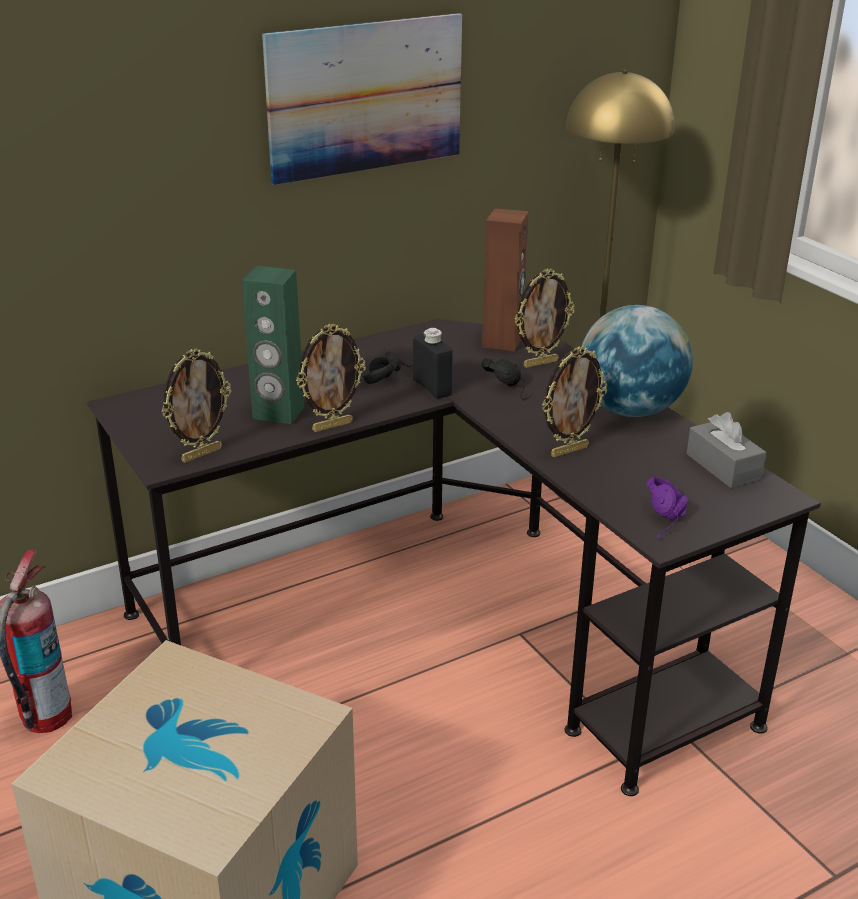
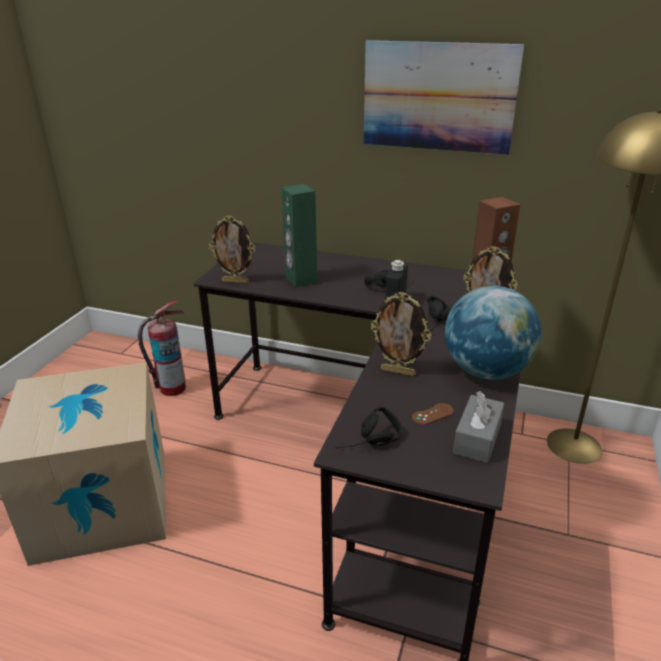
camera: 50 degrees right, 0 degrees up
picture frame [296,324,366,432] -> none
purple headphones [646,477,689,539] -> black headphones [335,407,402,448]
none -> brown game controller [412,403,454,425]

